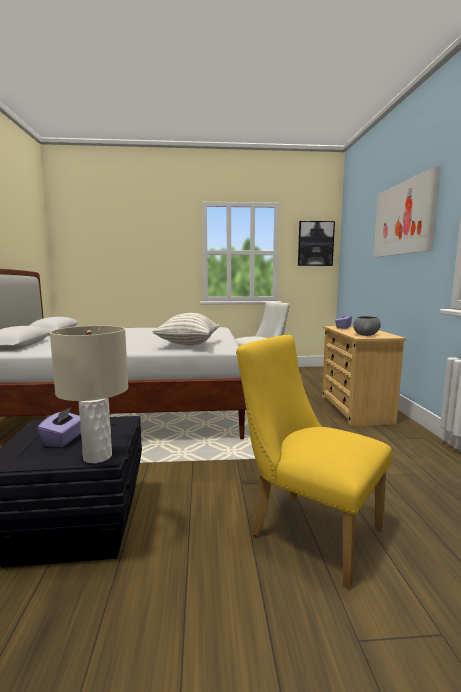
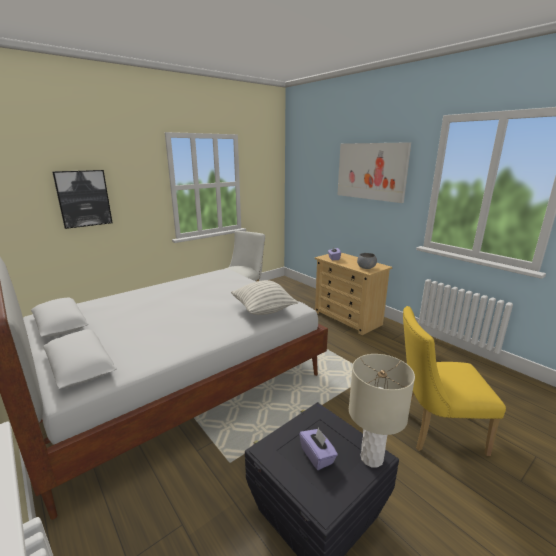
camera: 35 degrees left, 10 degrees up
picture [298,221,335,266] -> picture moved to [52,170,112,229]

